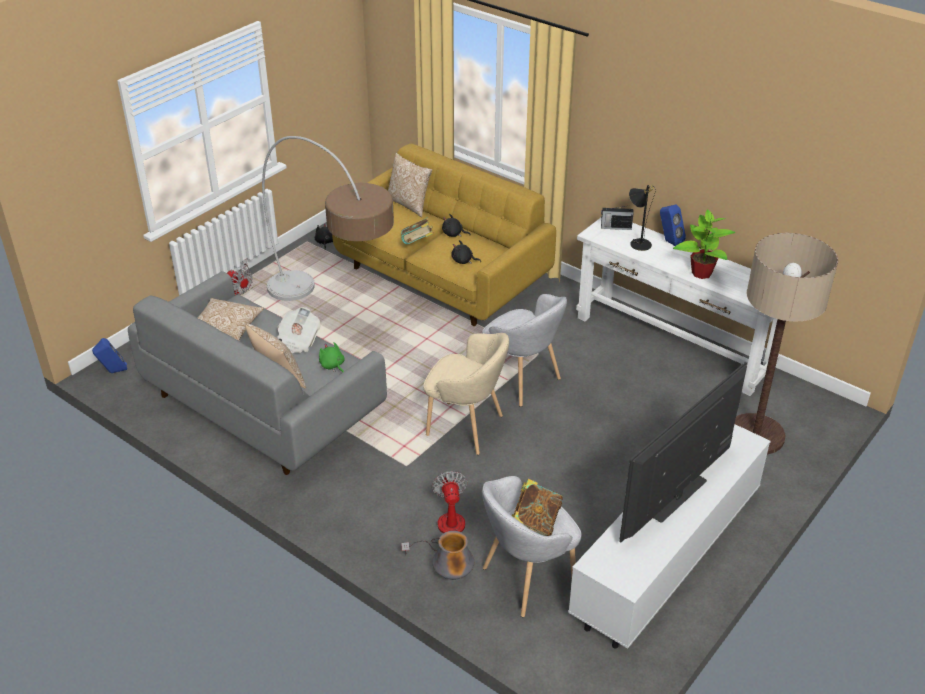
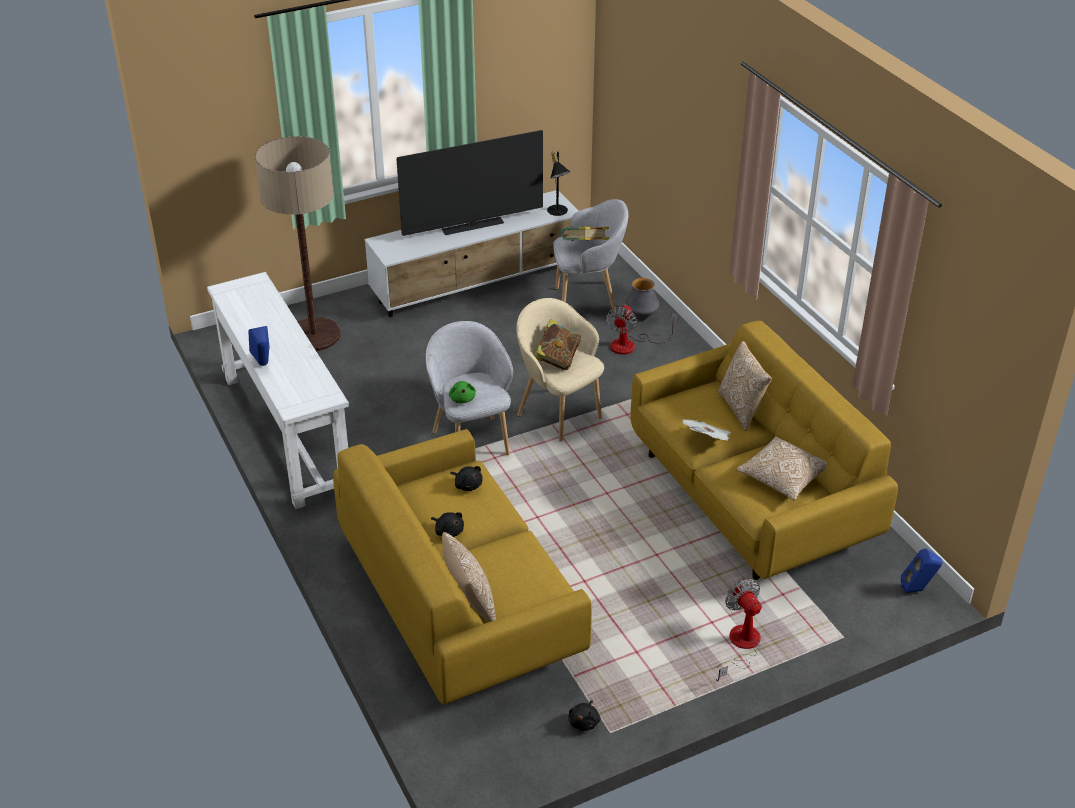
camera: 155 degrees left, 0 degrees up
grey sofa [128,271,387,475] -> yellow sofa [630,321,898,580]
floor lamp [262,136,394,301] -> none
green plush toy [319,342,345,372] -> green plush toy moved to [449,381,476,403]
book [401,217,433,245] -> book moved to [534,319,581,370]
radio [601,205,634,230] -> none
black table lamp [629,185,656,251] -> black table lamp moved to [547,151,570,216]
potted plant [673,209,736,279] -> none

